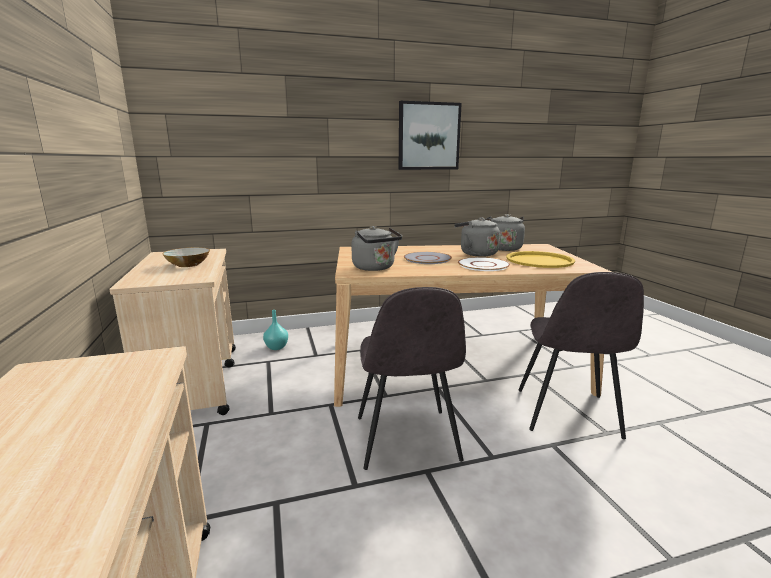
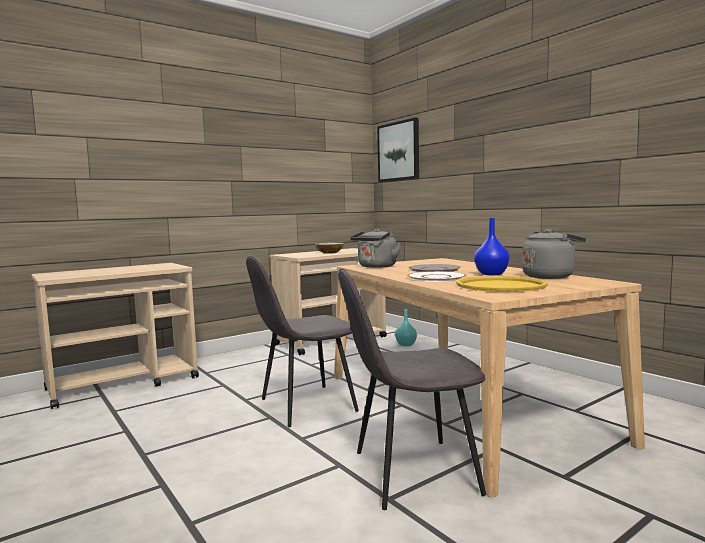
camera: 70 degrees right, 10 degrees down
picture [399,101,462,170] -> picture moved to [377,117,419,182]
grey kettle [454,217,500,256] -> blue vase [474,218,510,275]

